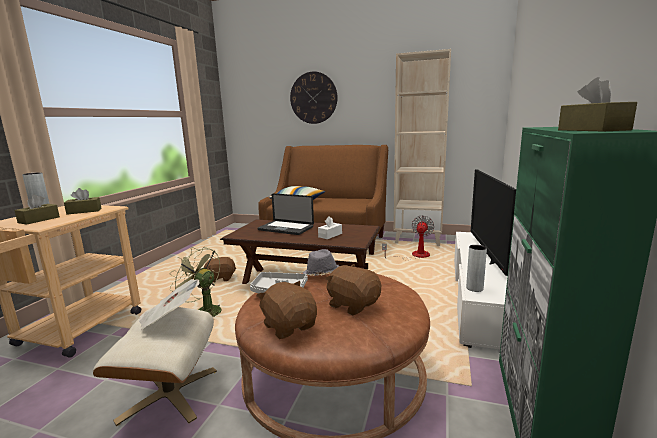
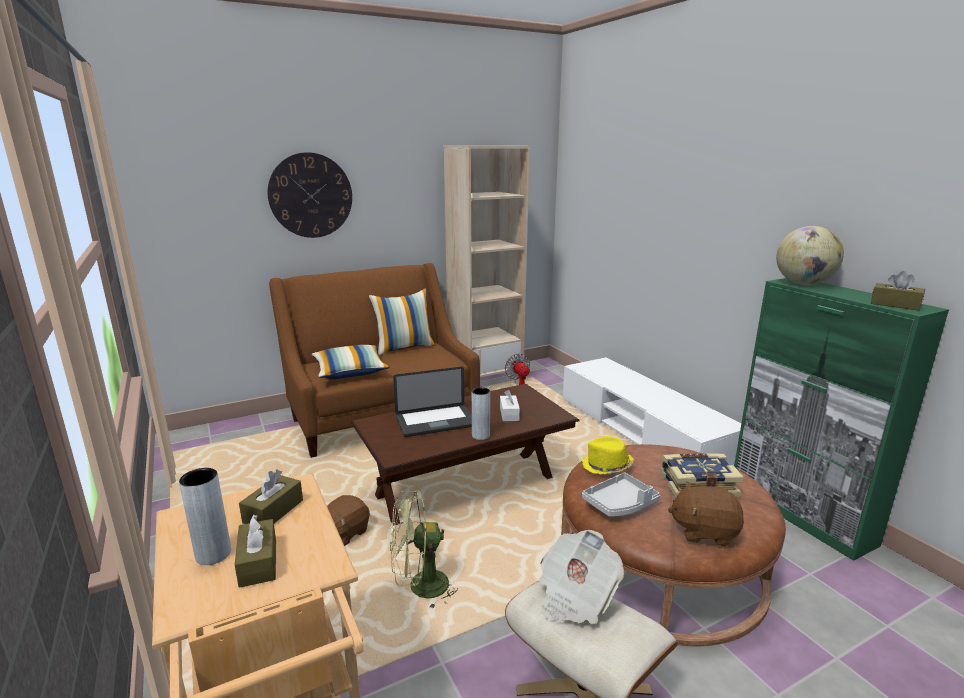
camera: 45 degrees left, 5 degrees up
grey hat [303,249,339,276] -> yellow hat [582,436,634,475]
brown plush toy [326,264,381,315] -> book [660,453,744,498]
grey vase [466,245,487,292] -> grey vase moved to [472,387,490,440]
television [471,169,516,276] -> none
none -> pillow [369,288,435,355]
none -> globe [776,226,844,285]

